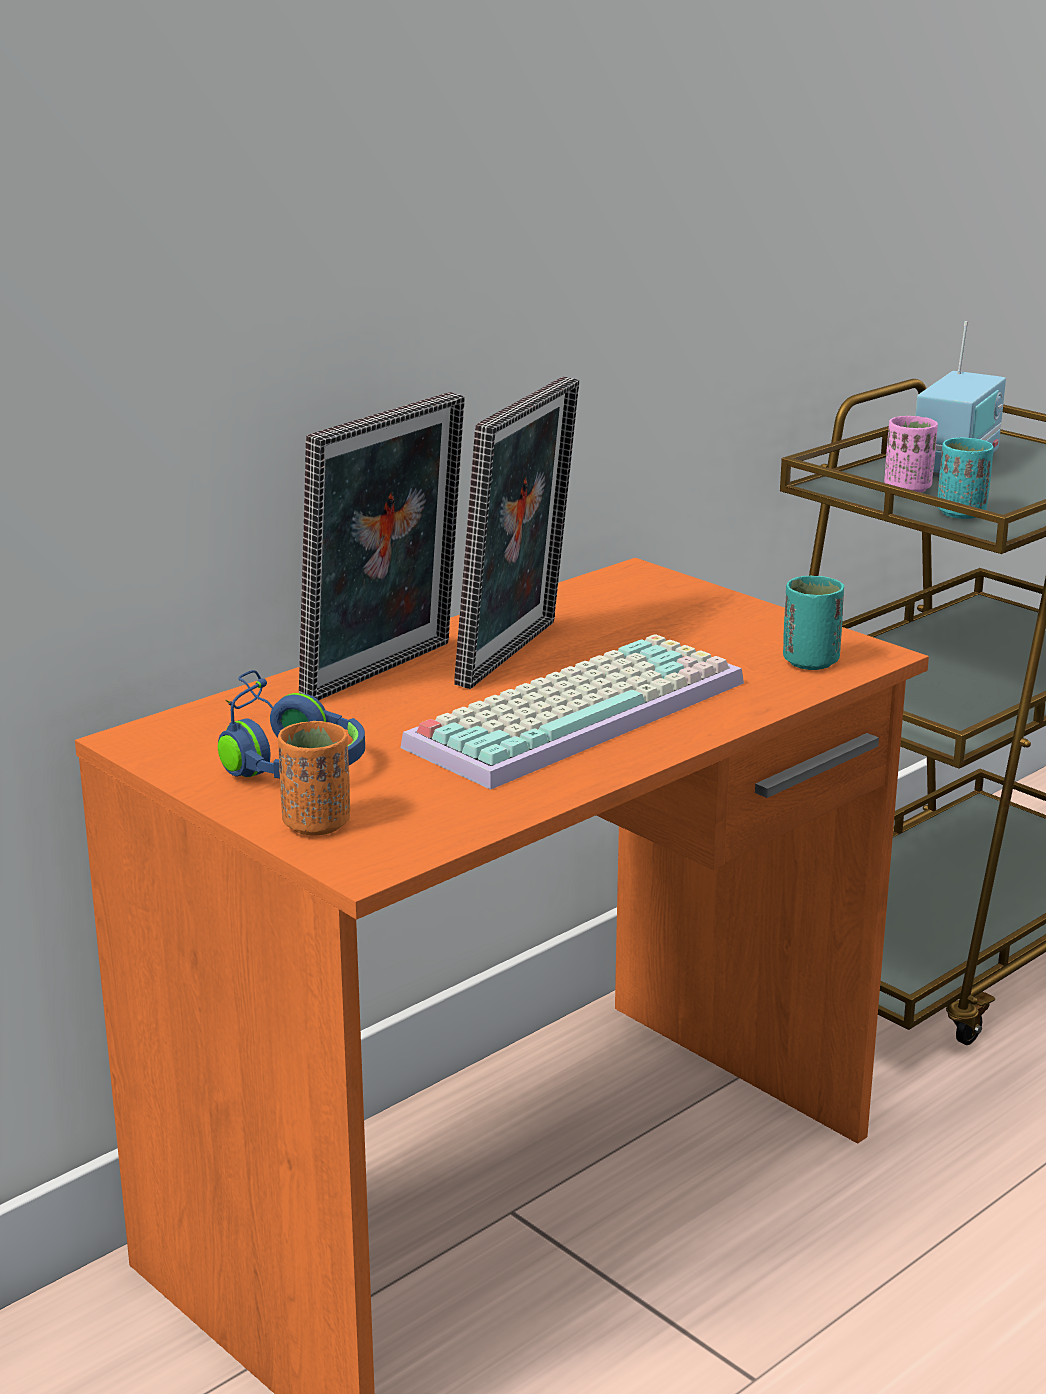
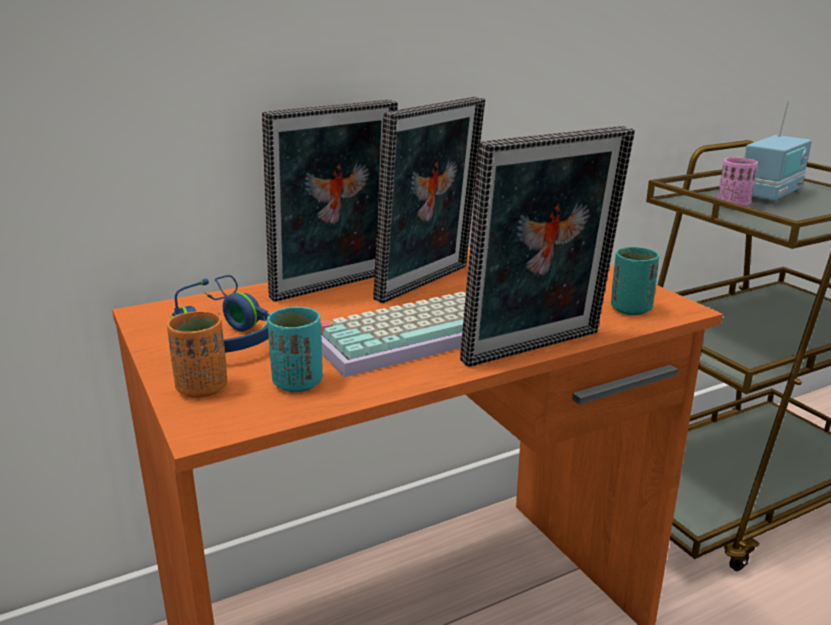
camera: 15 degrees right, 0 degrees up
turquoise cup [938,437,994,519] -> turquoise cup moved to [267,306,323,392]
none -> picture frame [460,126,635,367]

